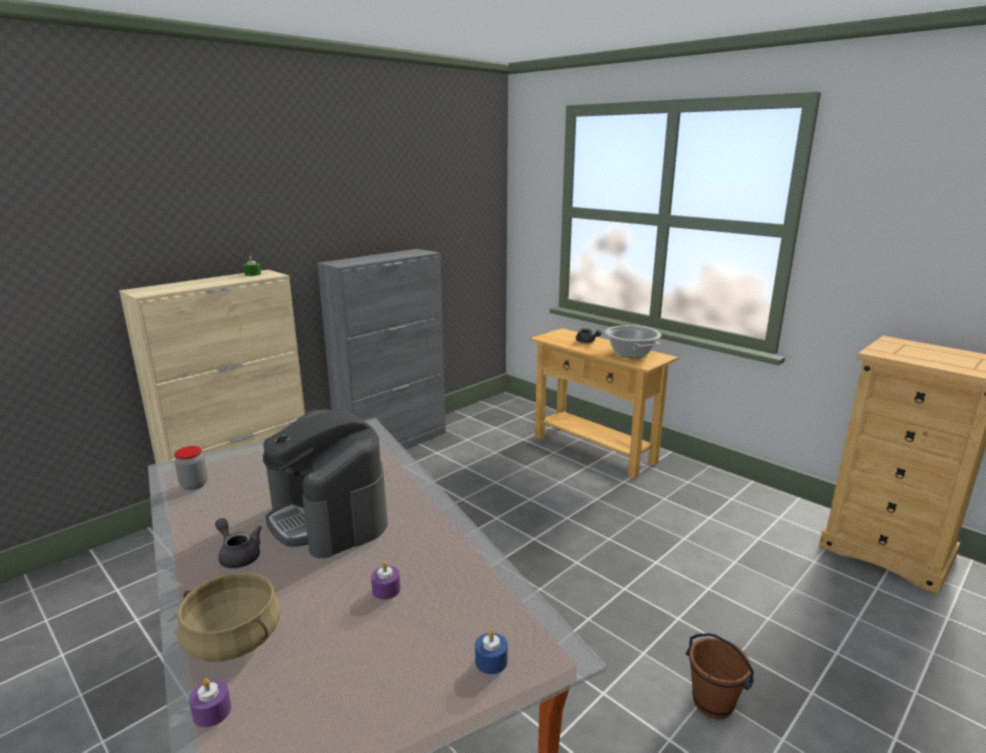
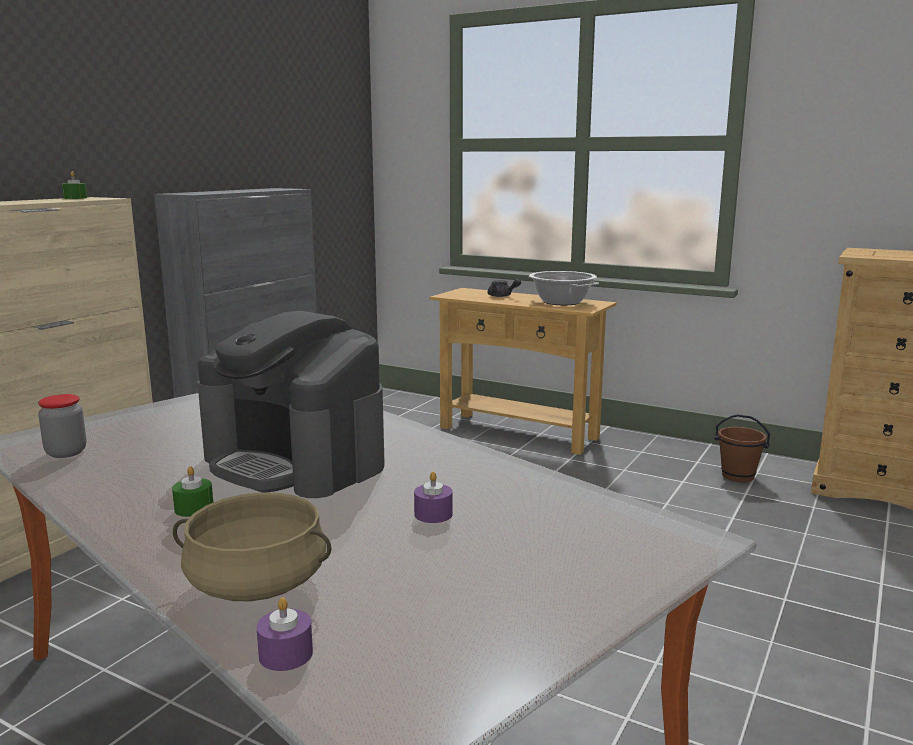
camera: 15 degrees left, 5 degrees down
grey teapot [215,518,262,568] -> green candle [172,466,213,517]
blue candle [475,630,508,674] -> none
brown bucket [686,633,754,719] -> brown bucket moved to [715,414,770,482]

